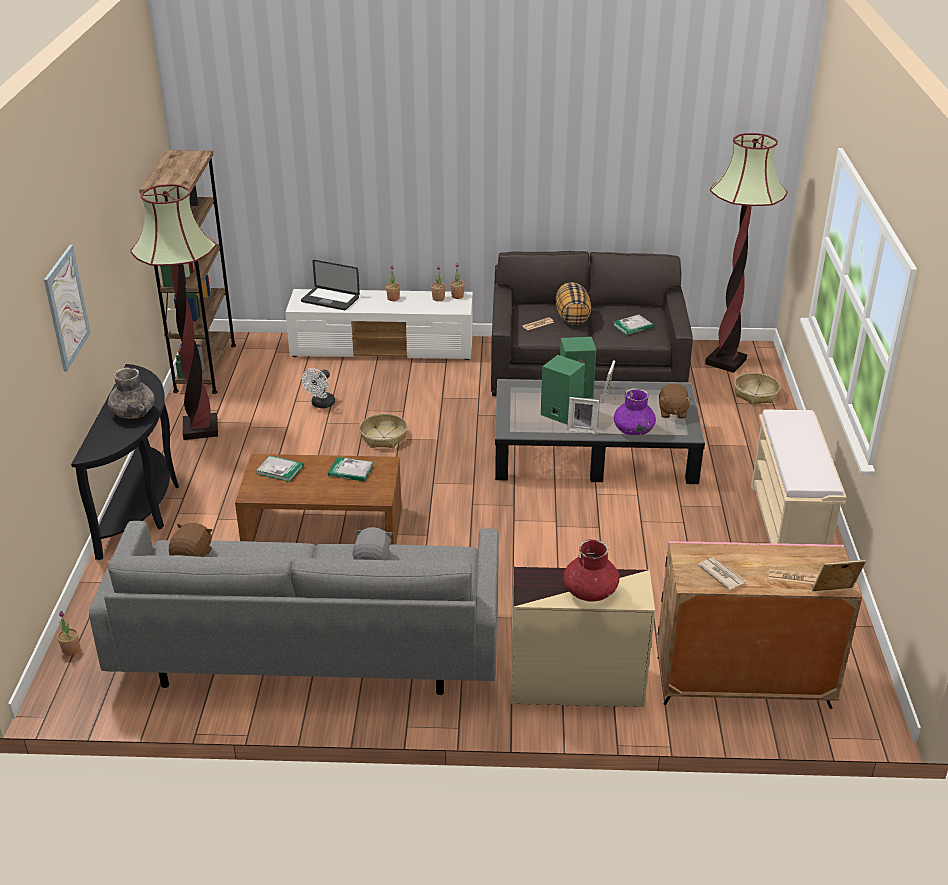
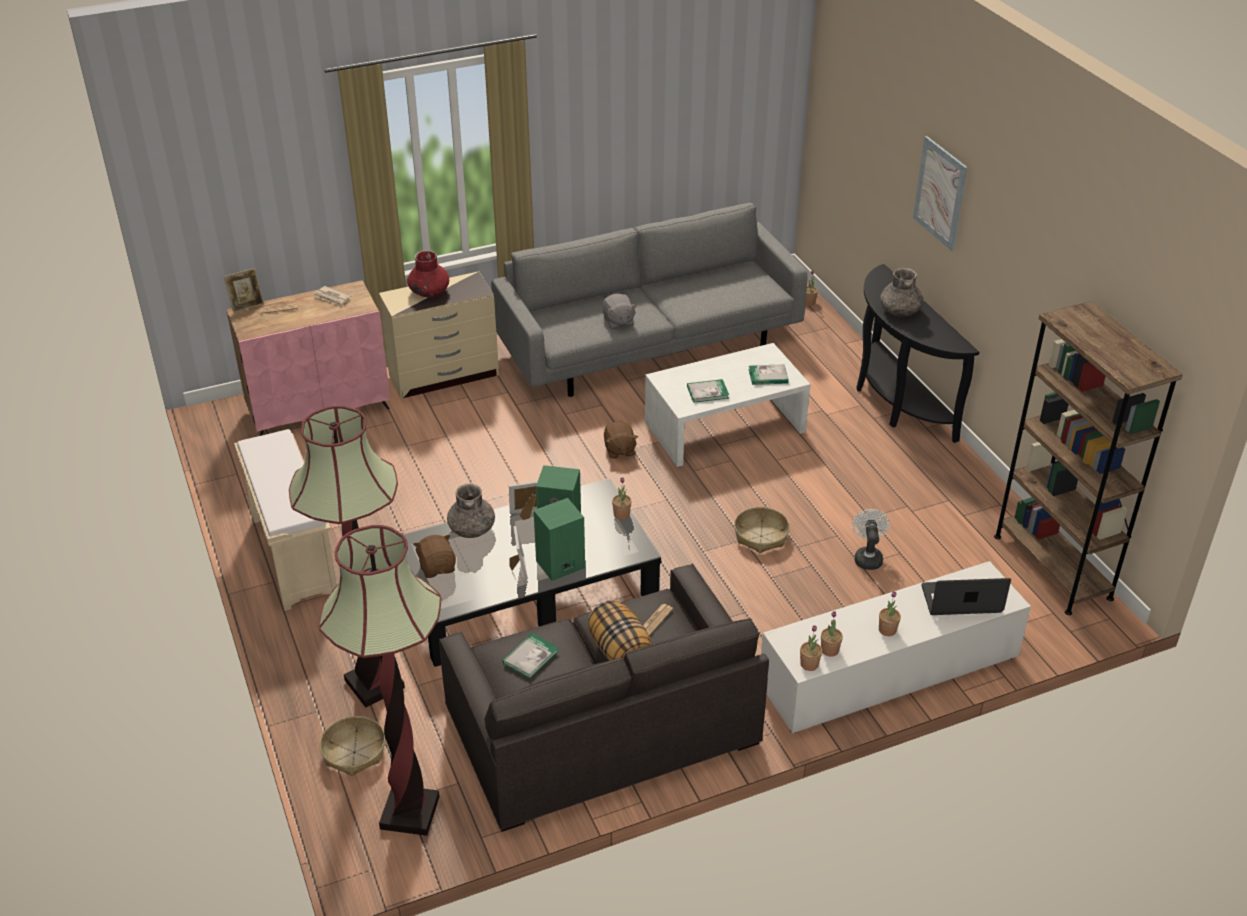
camera: 155 degrees right, 5 degrees up
floor lamp [130,184,218,440] -> floor lamp moved to [289,406,405,708]
brown plush toy [169,523,213,557] -> brown plush toy moved to [604,421,638,459]
brown coffee table [235,454,402,545] -> white coffee table [645,343,810,467]
purple vase [614,388,656,436] -> grey vase [447,484,495,538]
none -> potted plant [612,478,632,520]

